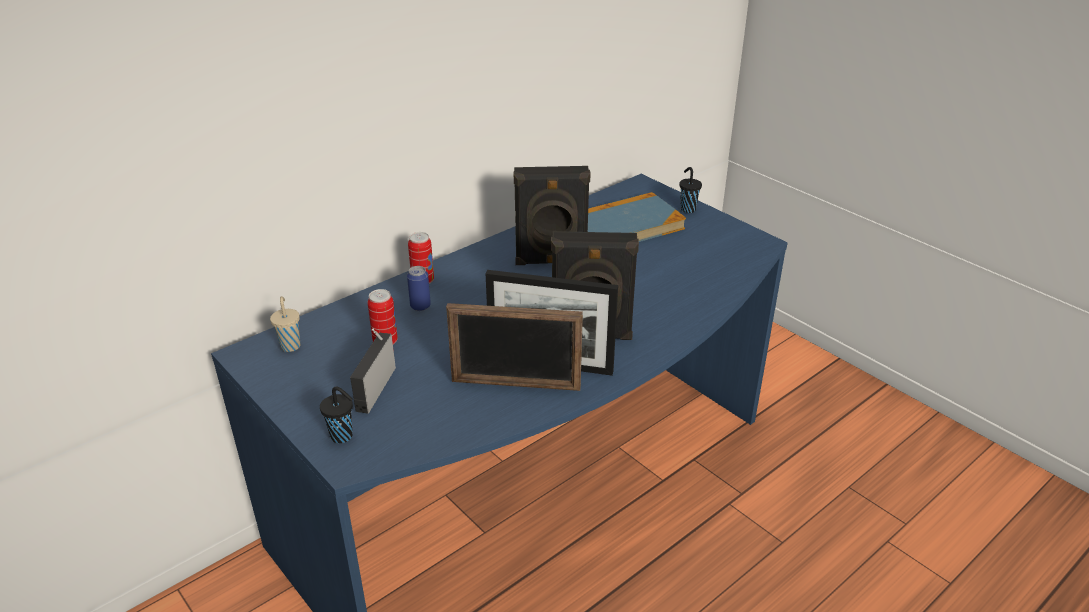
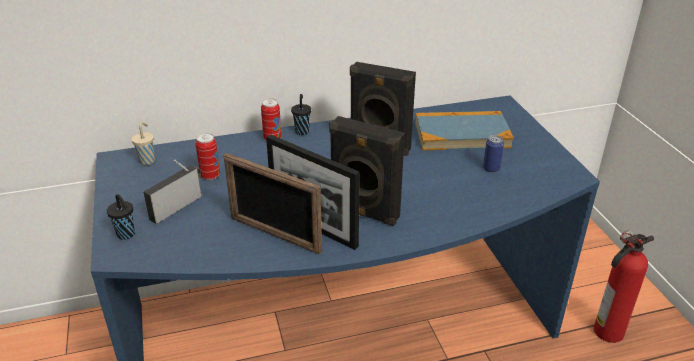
camera: 25 degrees right, 0 degrees up
can [407,266,431,311] -> can moved to [483,135,504,173]
black cup [679,167,702,213] -> black cup moved to [291,94,311,135]
none -> fire extinguisher [594,230,654,343]

